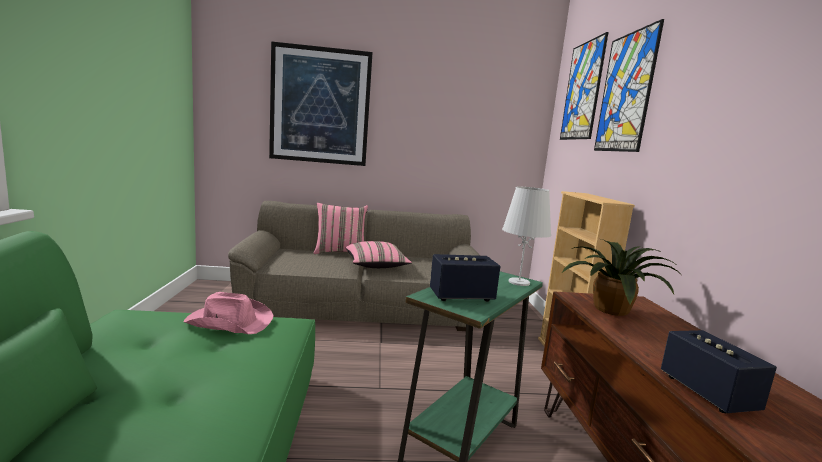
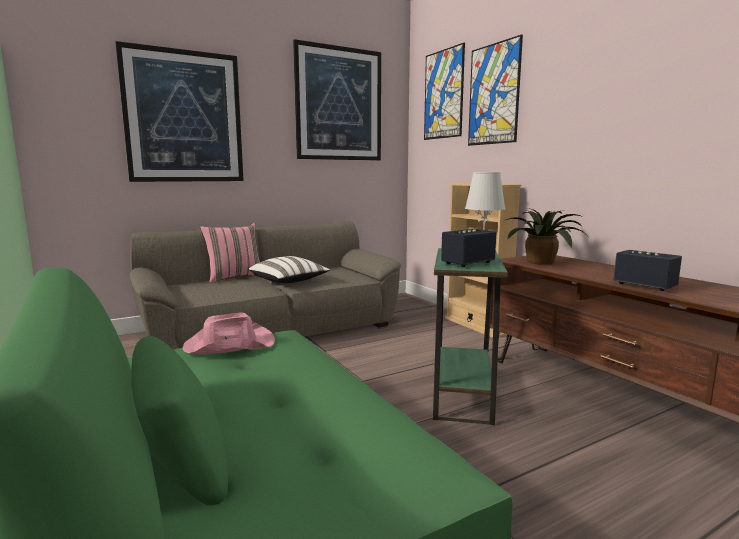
camera: 25 degrees left, 0 degrees up
pink pillow [346,241,412,268] -> white pillow [249,256,330,283]
none -> picture [293,39,381,160]

